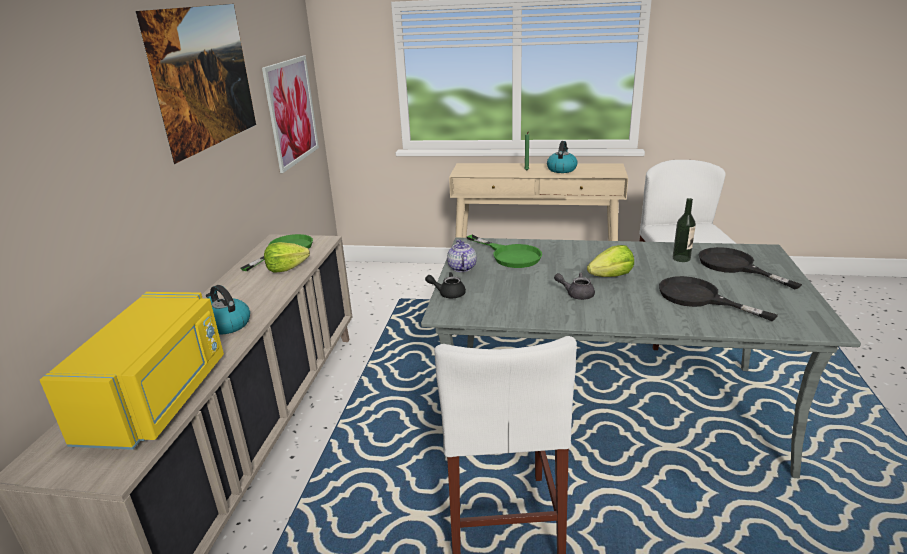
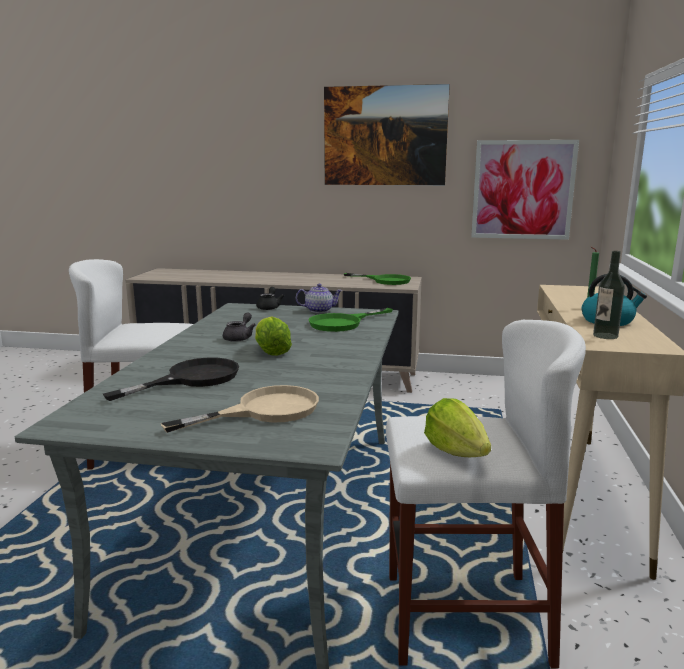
camera: 90 degrees right, 10 degrees down
yellow microwave [40,292,224,450] -> none
kettle [206,285,250,334] -> none
lettuce [264,242,310,272] -> lettuce moved to [424,398,491,457]
bottle [672,198,696,262] -> bottle moved to [593,251,625,339]
black frying pan [698,247,802,289] -> beige frying pan [161,385,319,433]

